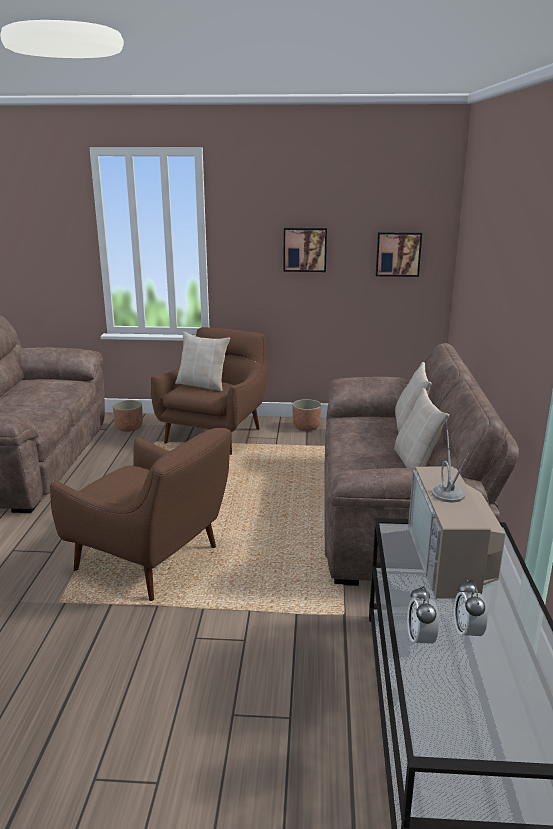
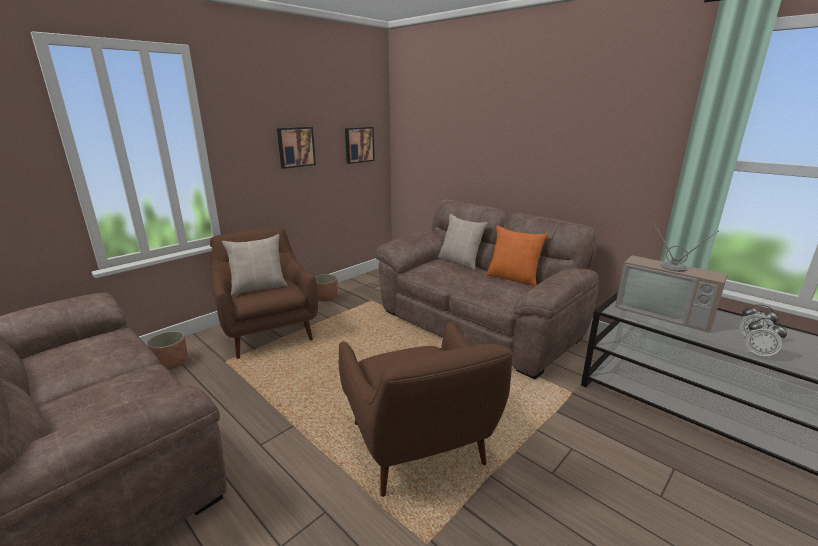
camera: 50 degrees left, 0 degrees up
brown armchair [50,428,231,601] -> brown armchair turned 90 degrees clockwise [339,322,513,497]
beige pillow [394,388,449,468] -> orange pillow [486,225,548,286]

